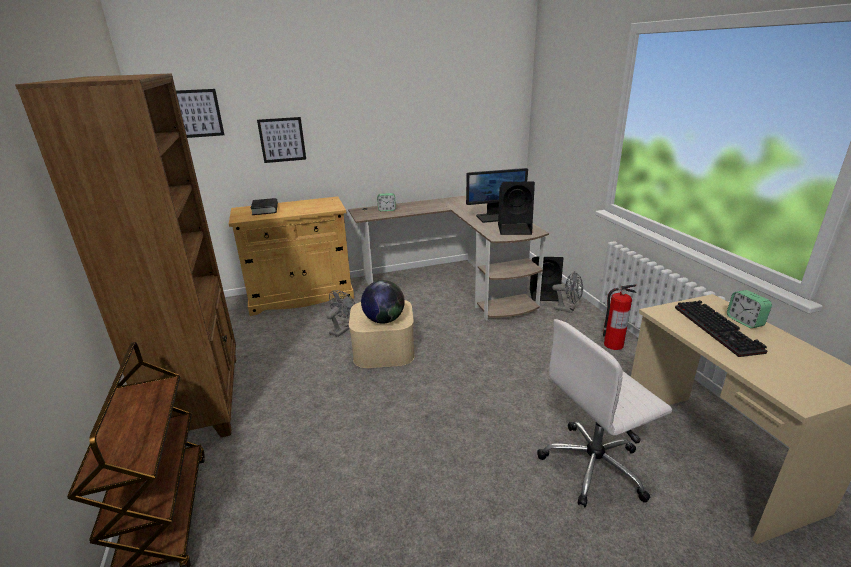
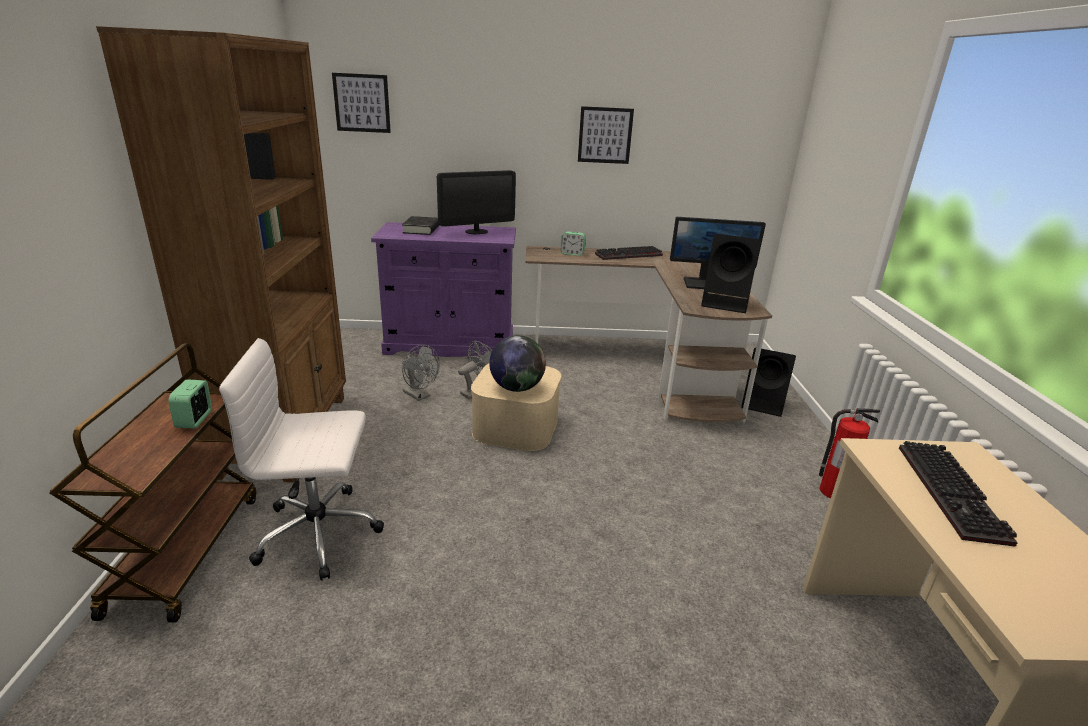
camera: 15 degrees right, 0 degrees up
beige cabinet [229,196,354,316] -> purple cabinet [371,222,516,357]
picture [257,117,306,163] -> picture moved to [578,106,634,164]
white office chair [537,319,672,507] -> white office chair moved to [219,338,384,581]
grey fan [552,271,583,313] -> grey fan moved to [402,345,439,401]
alarm clock [727,290,772,328] -> alarm clock moved to [169,380,212,428]
none -> monitor [437,170,516,235]
none -> keyboard [595,246,663,260]

